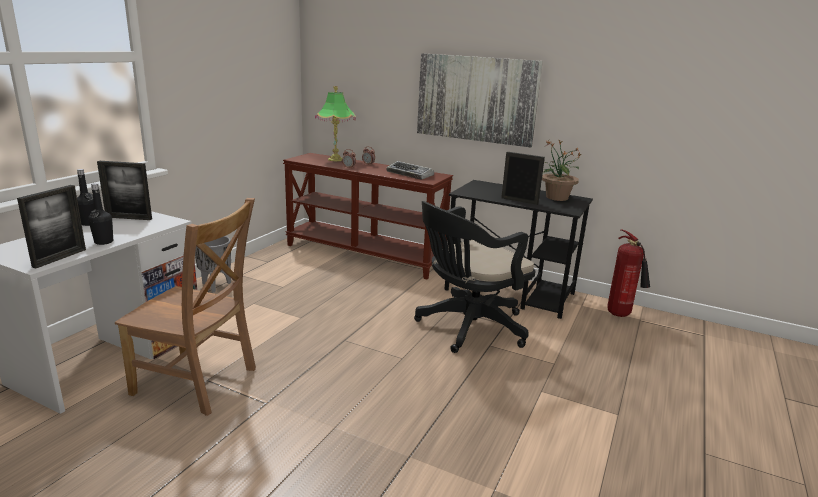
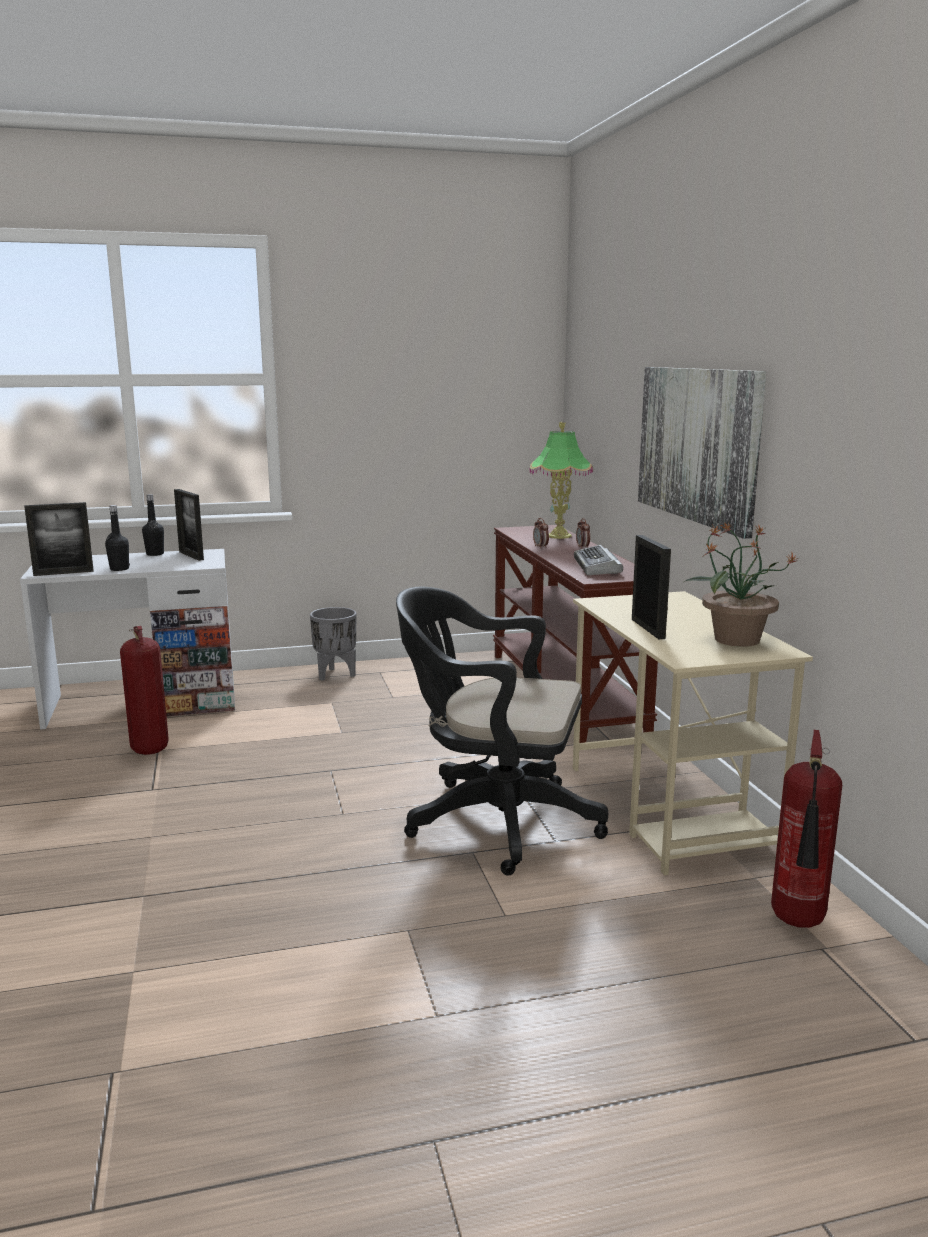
camera: 50 degrees right, 5 degrees down
brown chair [115,198,256,416] -> fire extinguisher [120,626,169,755]
black desk [444,180,593,319] -> beige desk [573,591,813,875]

